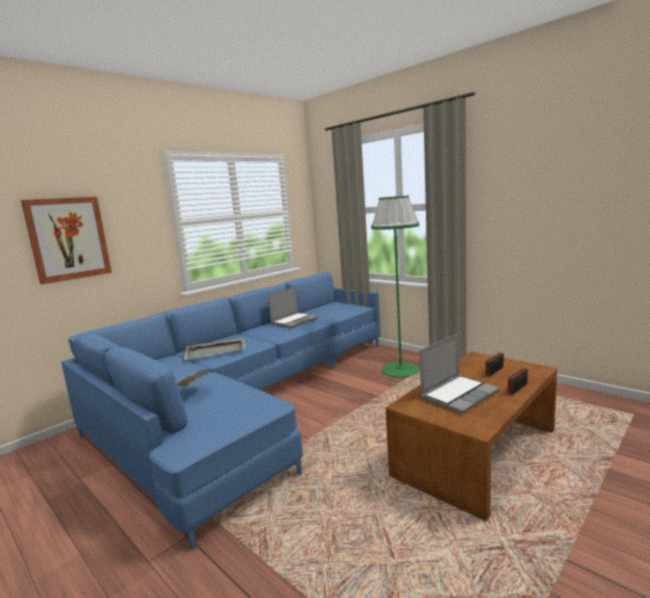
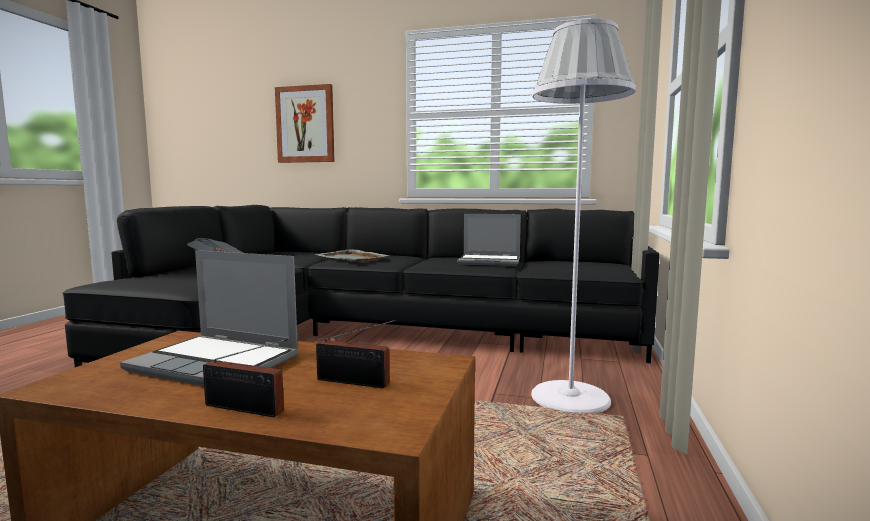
camera: 60 degrees right, 5 degrees down
blue sofa [61,272,381,550] -> black sofa [62,205,660,367]
green floor lamp [371,195,420,378] -> white floor lamp [531,19,636,413]

